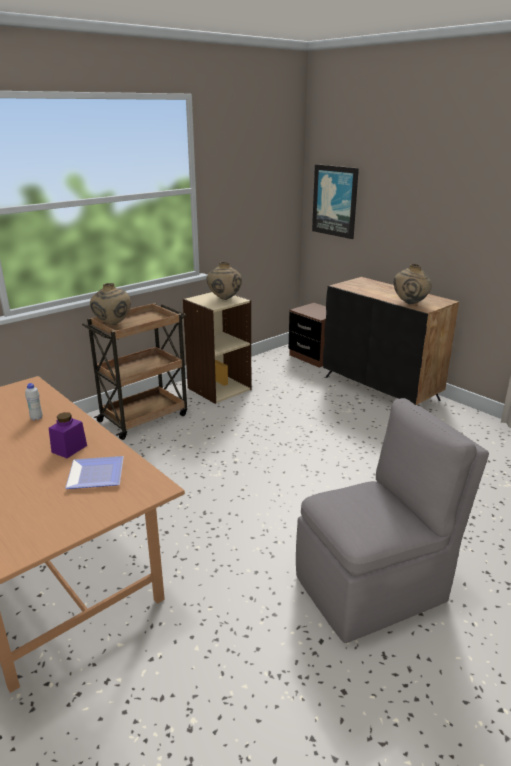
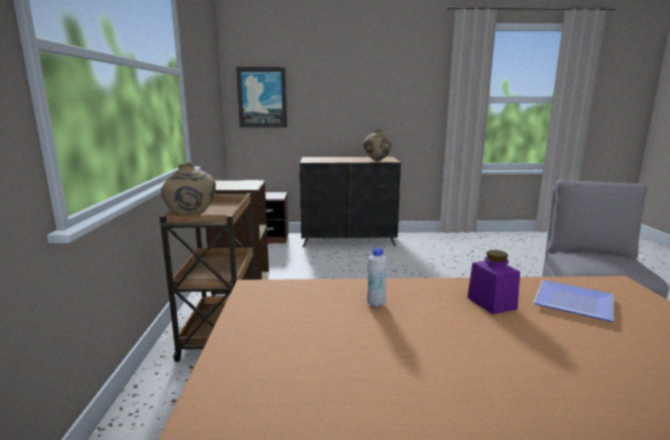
camera: 50 degrees left, 10 degrees down
beige vase [207,262,242,300] -> none

